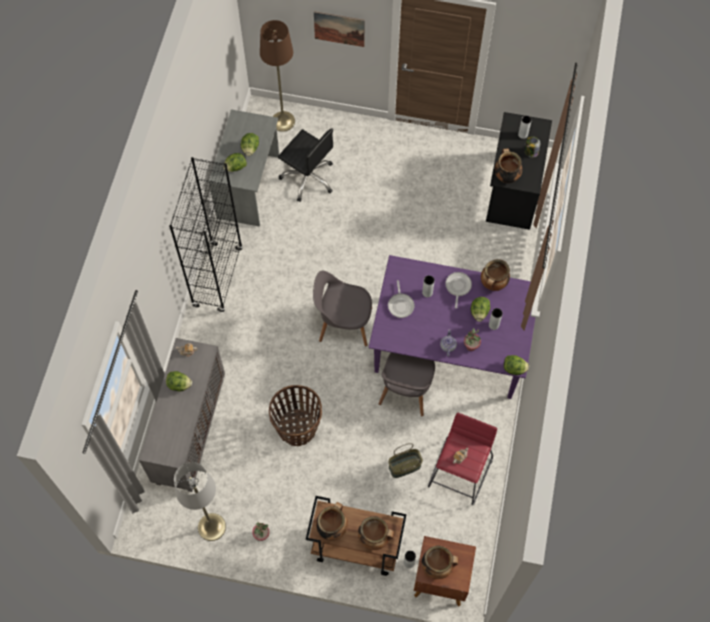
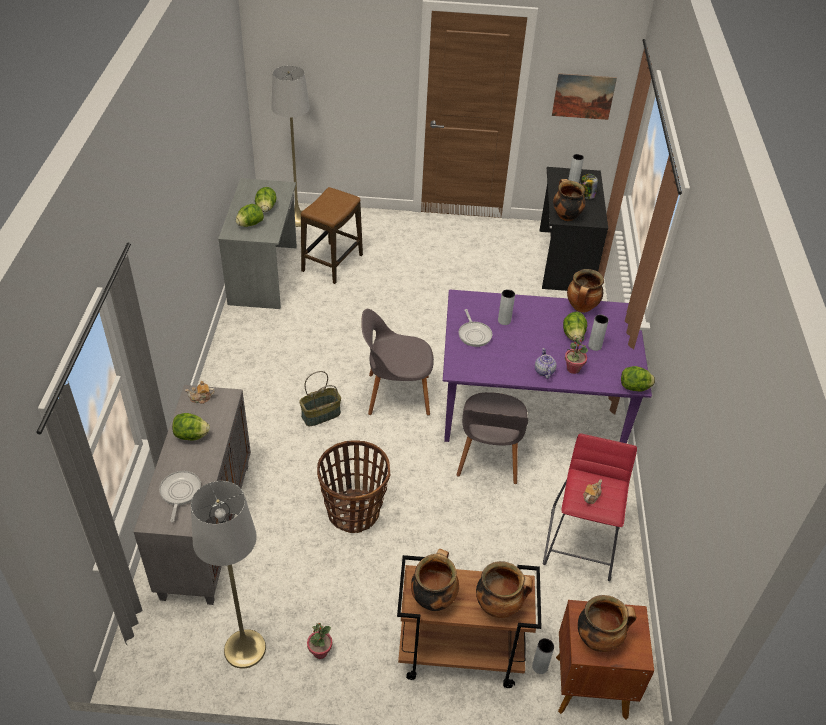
camera: 10 degrees left, 20 degrees down
black bookcase [169,157,243,312] -> none
brown floor lamp [260,20,295,132] -> grey floor lamp [272,66,310,227]
black office chair [278,128,333,202] -> stool [301,187,363,284]
picture [314,11,365,47] -> picture moved to [552,73,617,120]
basket [388,443,423,478] -> basket moved to [299,371,341,426]
frying pan [445,272,472,308] -> frying pan moved to [159,471,201,522]

